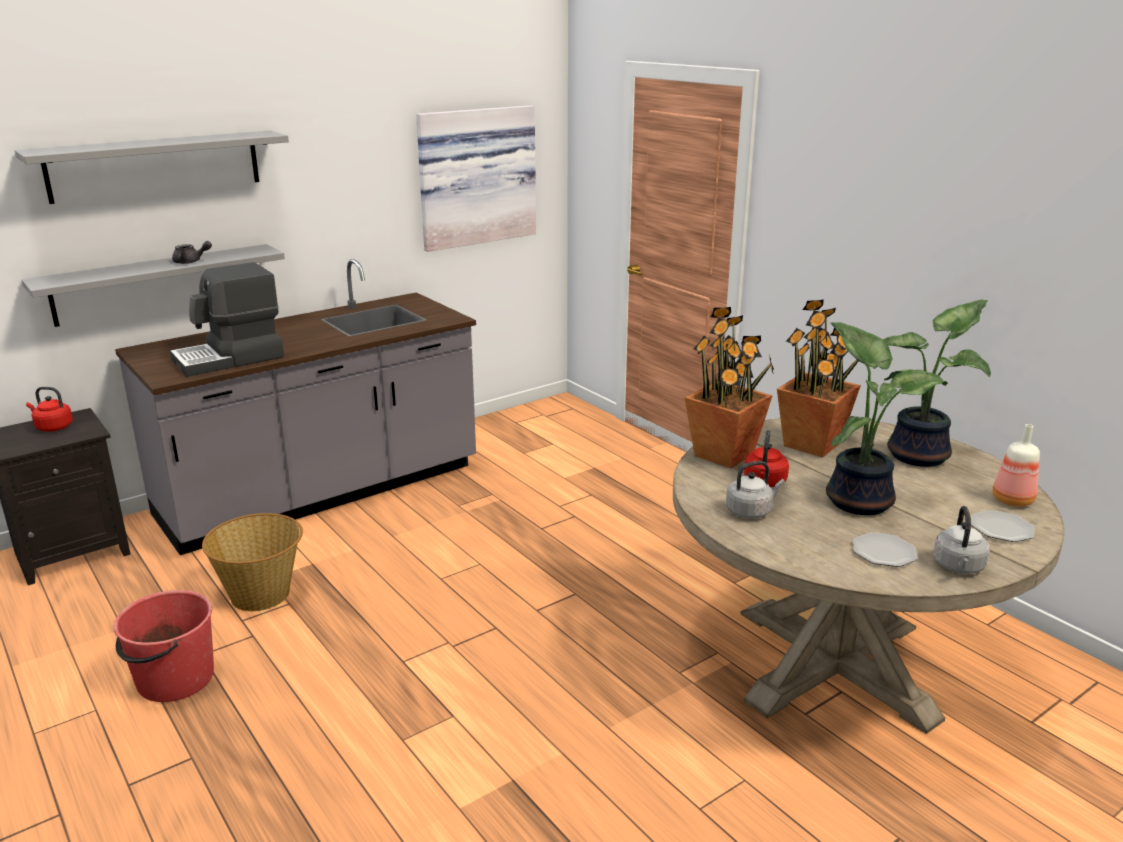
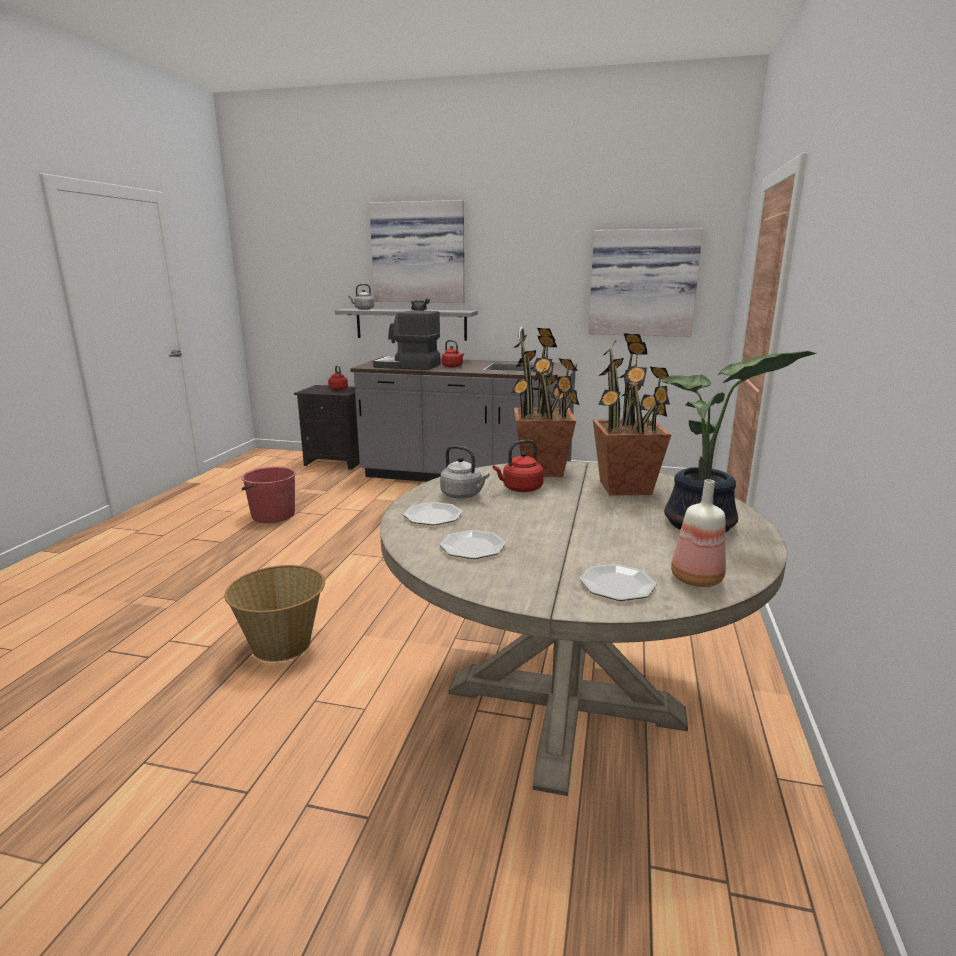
camera: 50 degrees right, 5 degrees down
grey shelf [15,131,289,204] -> picture [369,200,464,303]
basket [202,513,303,611] -> basket moved to [224,565,325,662]
potted plant [826,322,948,515] -> none
grey kettle [933,506,990,574] -> grey kettle moved to [348,284,374,310]
none -> plate [403,502,463,525]
none -> red kettle [442,340,464,367]

